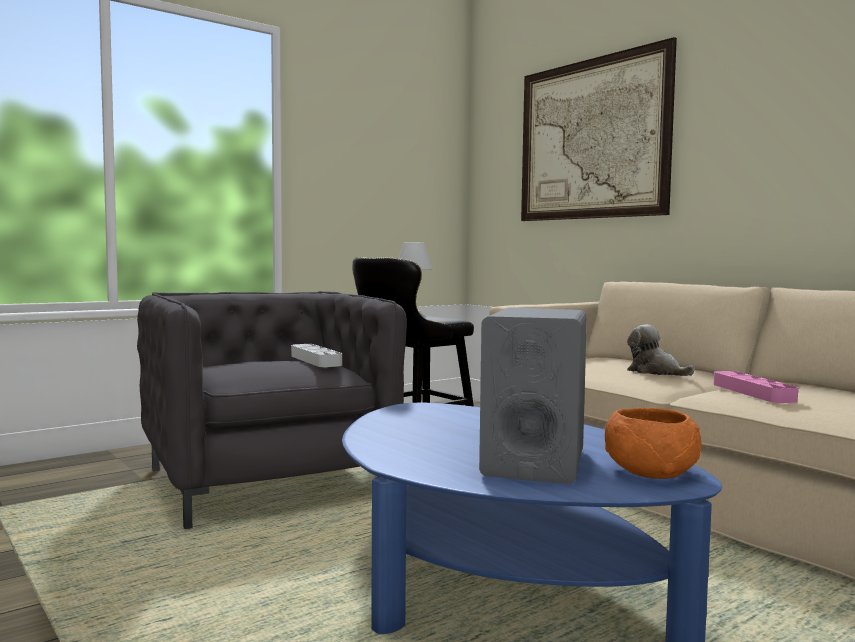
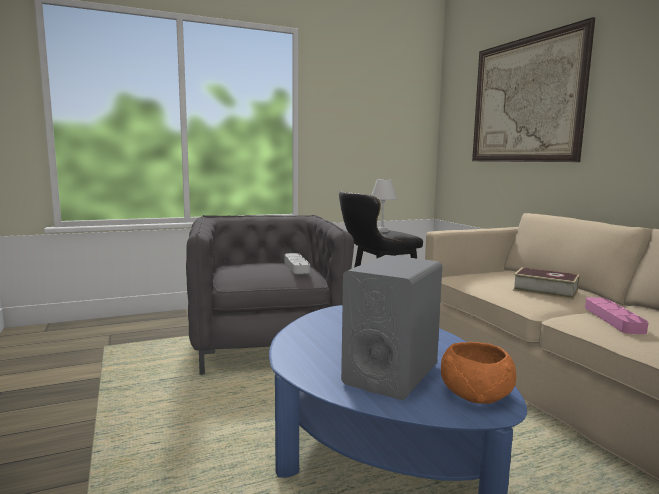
camera: 15 degrees right, 5 degrees up
plush toy [627,325,695,376] -> book [513,267,580,300]

